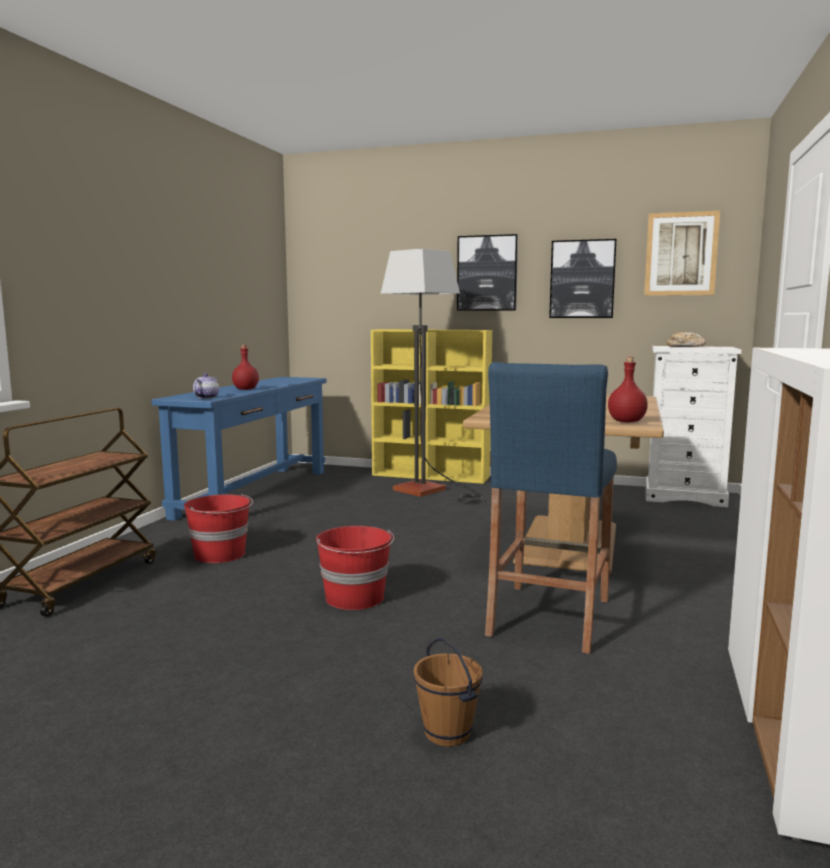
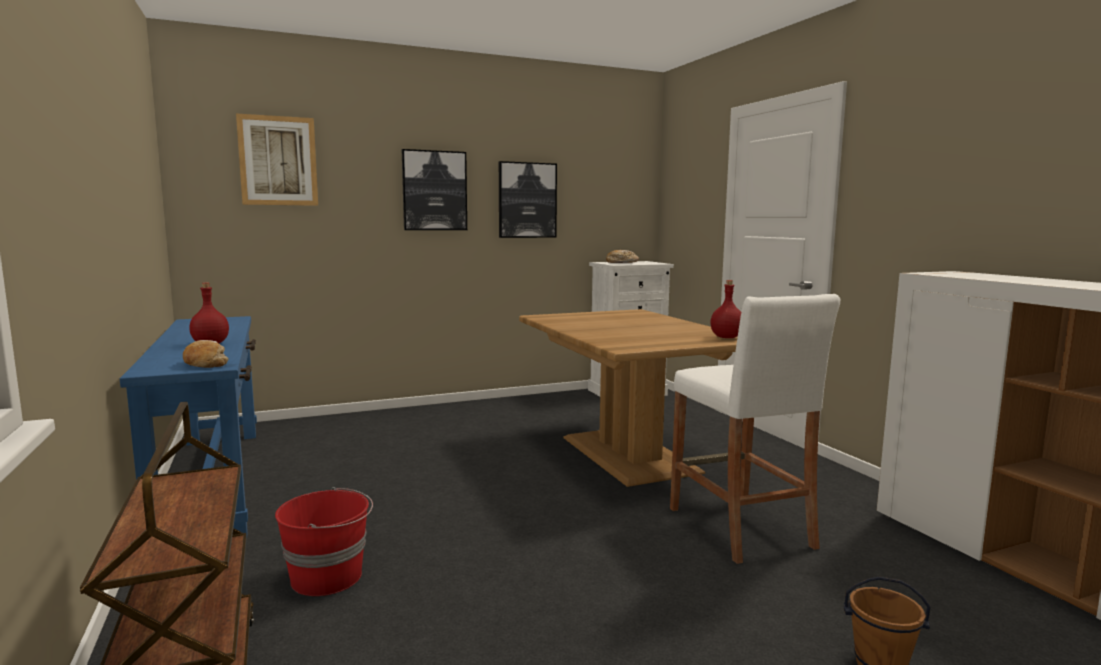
camera: 40 degrees left, 0 degrees up
teapot [193,373,219,399] -> bread [183,340,229,368]
red bucket [316,526,394,610] -> none
yellow bookcase [371,329,492,484] -> none
floor lamp [381,248,486,503] -> none
blue stool [485,362,617,654] -> white stool [670,294,840,564]
picture [644,211,720,296] -> picture moved to [236,113,318,206]

